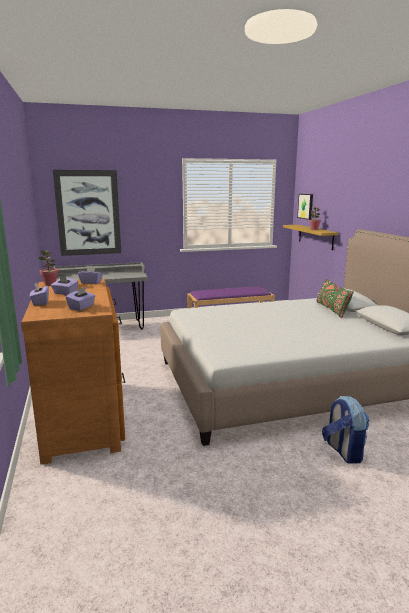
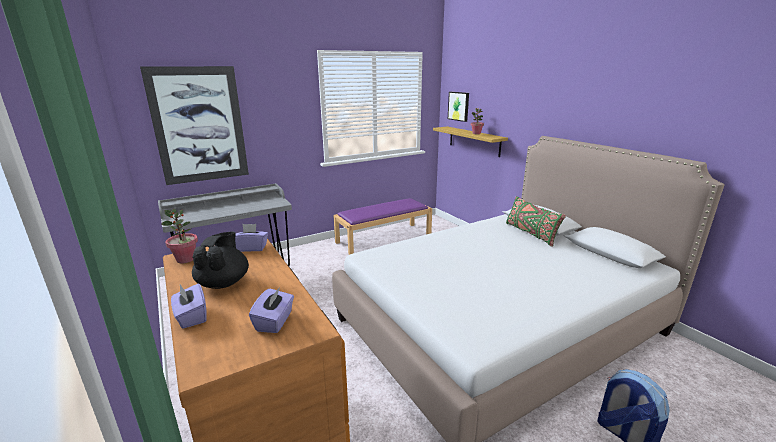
camera: 15 degrees left, 5 degrees up
purple tissue box [51,276,78,295] -> black teapot [192,232,249,289]

